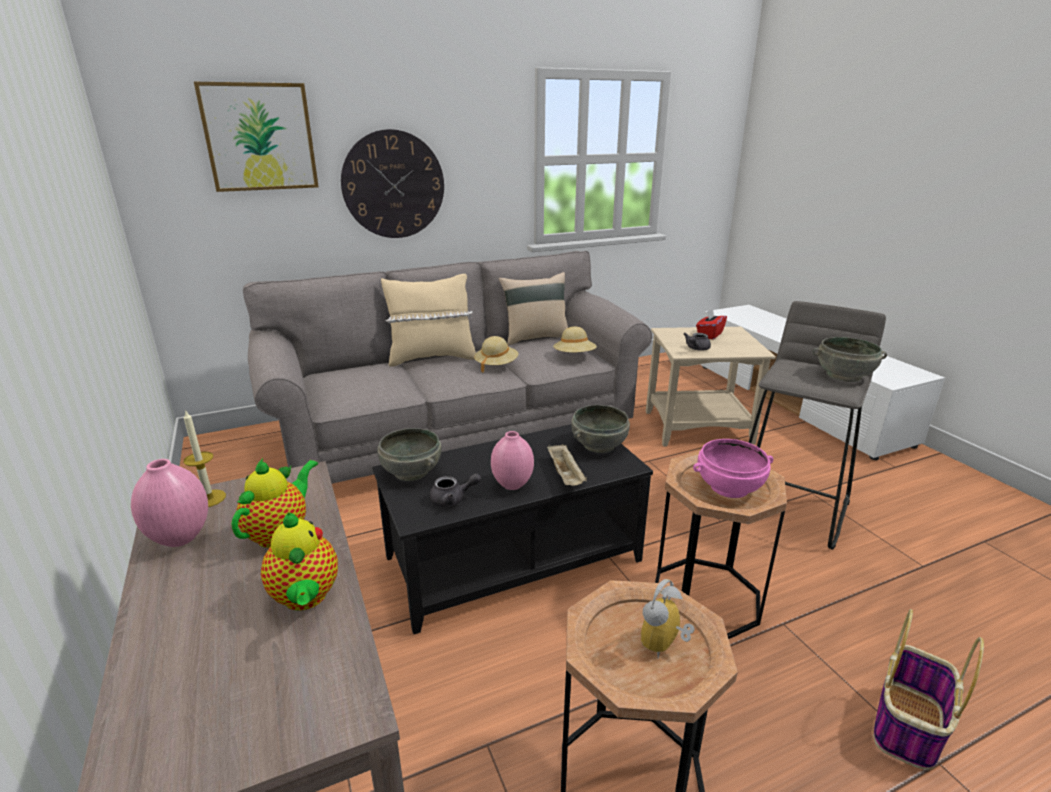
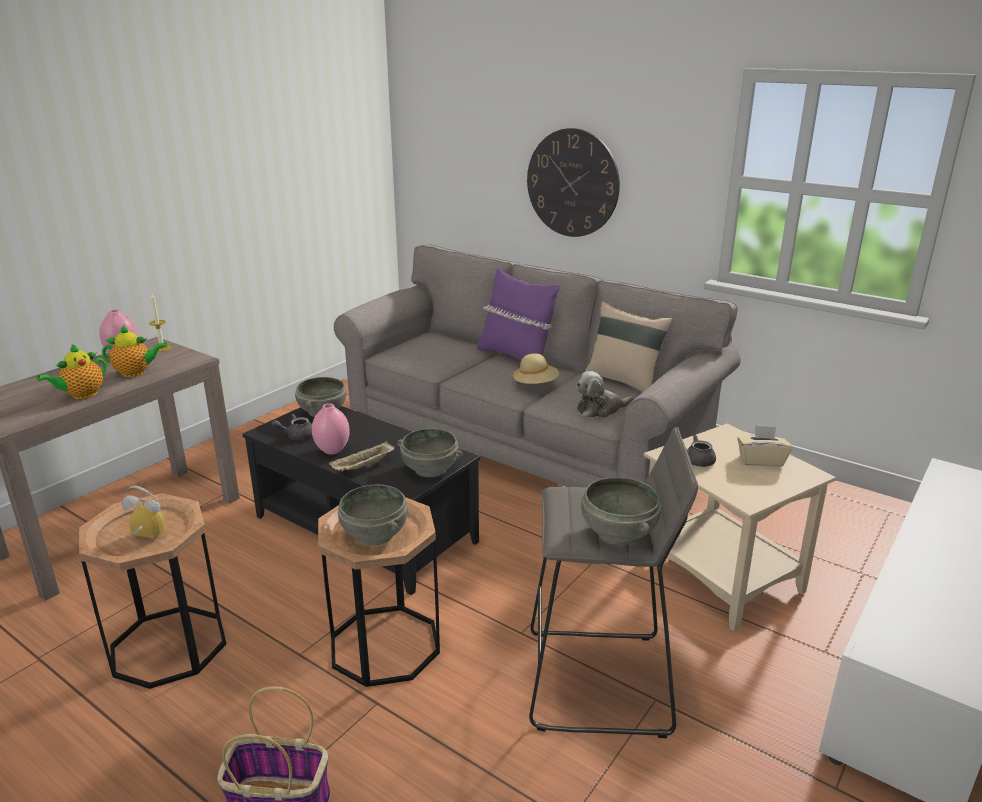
camera: 60 degrees right, 0 degrees up
picture [194,82,319,192] -> none
beige pillow [381,274,476,367] -> purple pillow [477,268,560,361]
grey teapot [429,473,481,507] -> grey teapot turned 105 degrees clockwise [271,414,312,440]
beige hat [553,327,597,352] -> plush toy [576,371,634,418]
pink bowl [693,439,773,498] -> grey bowl [338,485,408,545]
red tissue box [696,308,727,339] -> beige tissue box [737,425,792,467]

